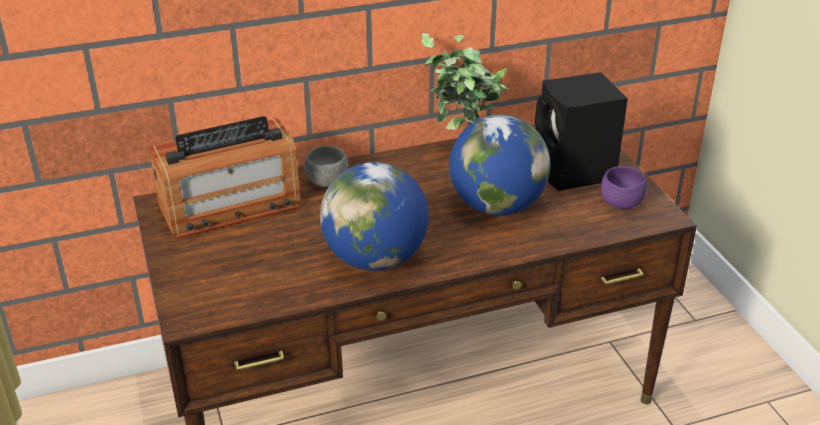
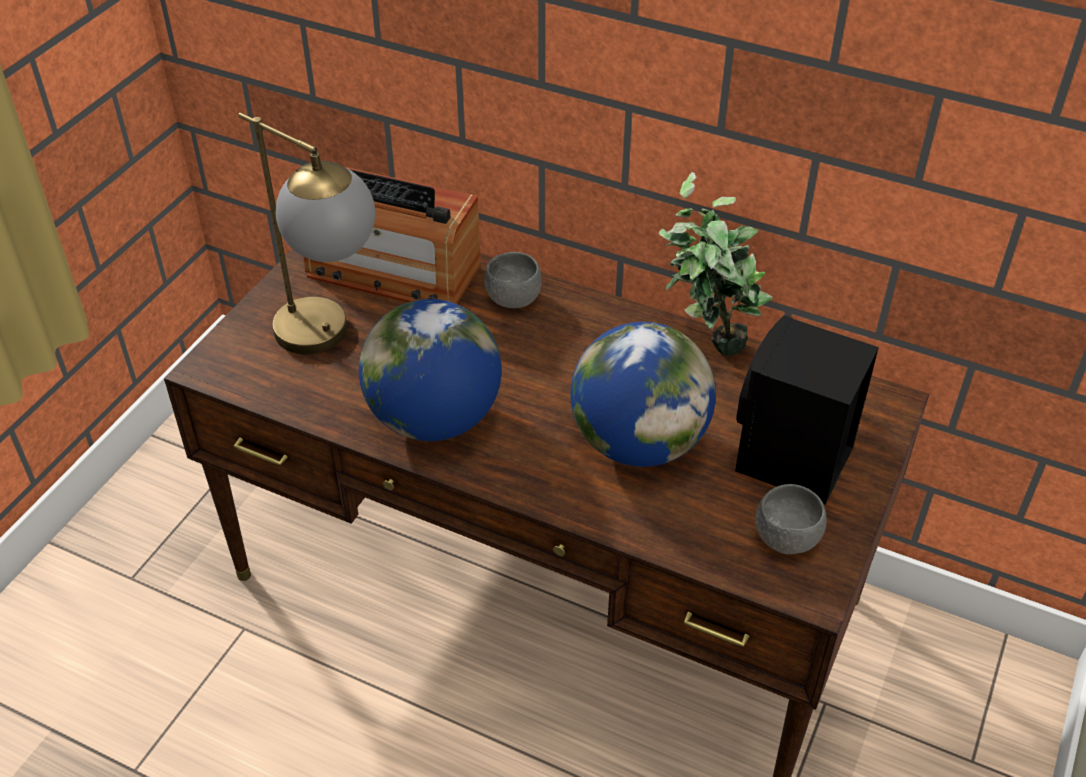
camera: 45 degrees right, 10 degrees up
purple bowl [601,166,647,209] -> grey bowl [755,484,827,554]
none -> table lamp [238,112,375,355]

